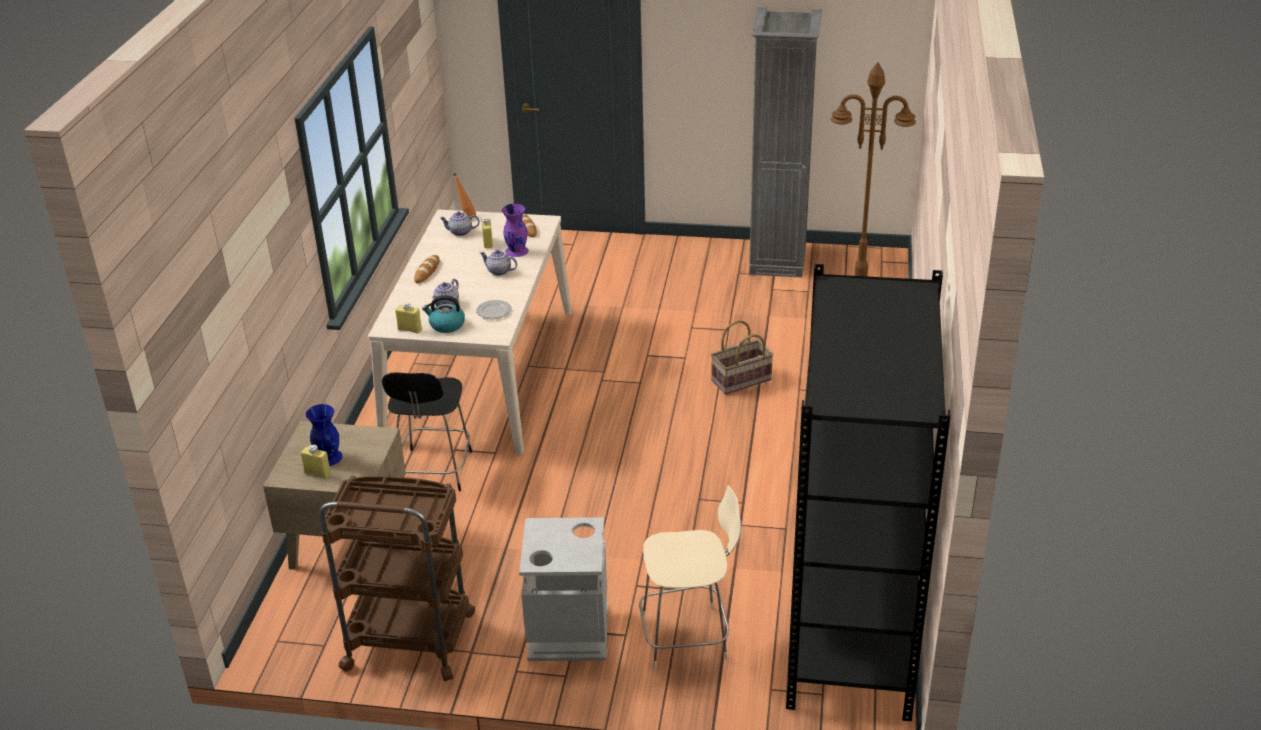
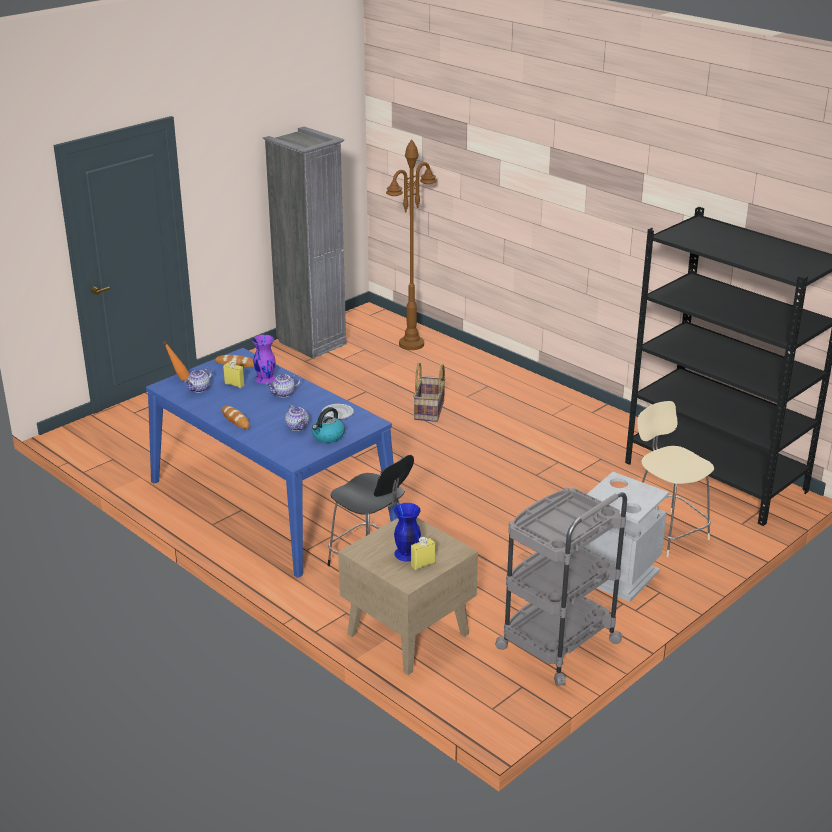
camera: 55 degrees left, 5 degrees down
brown cart [319,476,475,681] -> grey cart [495,487,627,686]
beige dining table [368,210,572,454] -> blue dining table [146,348,398,578]
yellow bottle [395,302,422,334] -> none
beige chair [639,485,741,669] -> beige chair turned 60 degrees counterclockwise [637,401,714,557]

